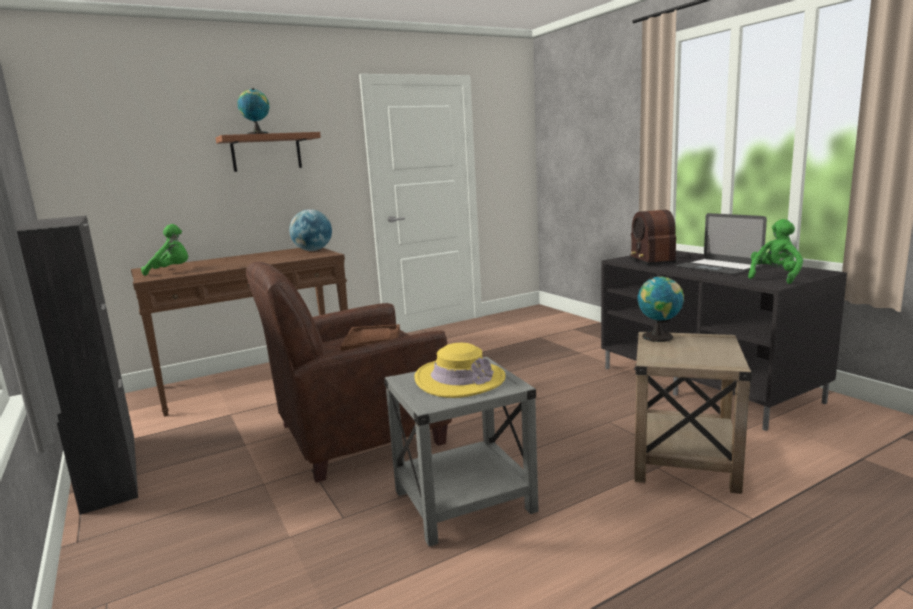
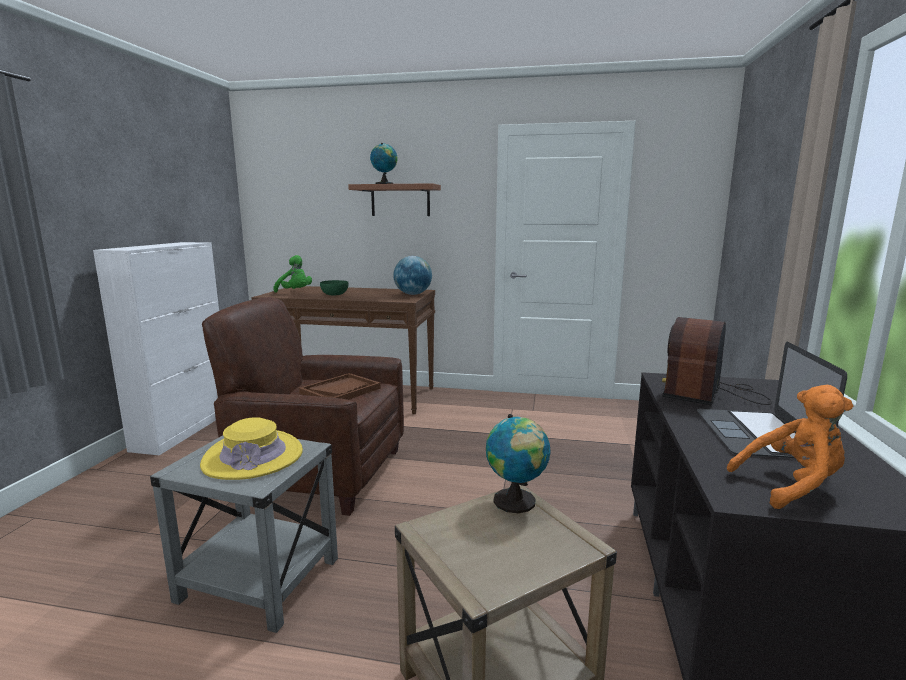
camera: 40 degrees right, 0 degrees up
black cabinet [16,216,138,515] -> white cabinet [93,242,219,455]
green plush toy [748,219,803,284] -> orange plush toy [727,385,853,509]
none -> green bowl [320,280,348,295]

